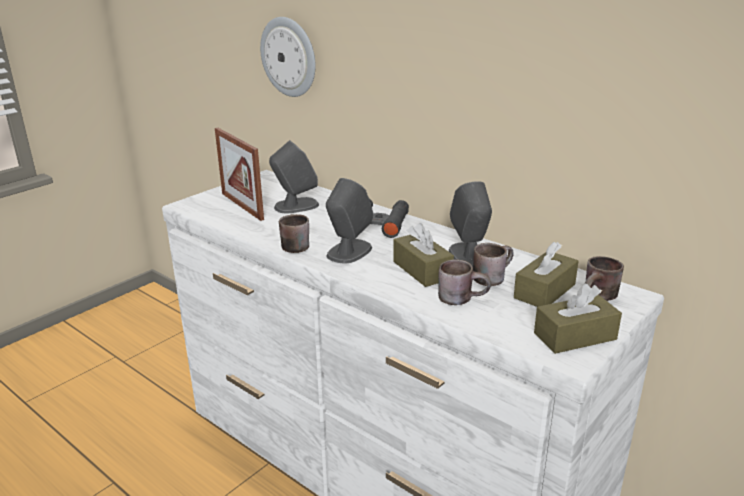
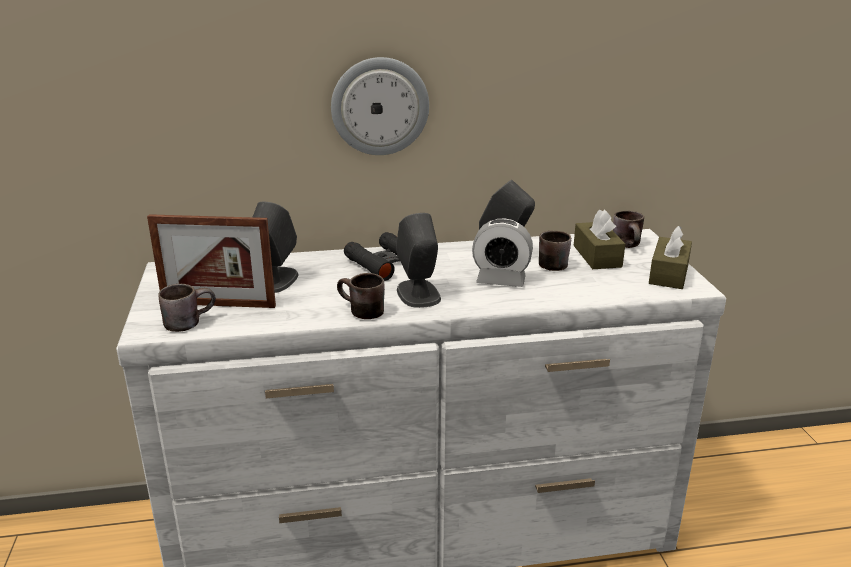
camera: 50 degrees left, 0 degrees up
wall clock [260,17,316,97] -> wall clock moved to [331,57,429,155]
brown tissue box [394,223,454,287] -> alarm clock [472,219,533,287]
brown mug [438,259,491,305] -> brown mug moved to [158,284,216,332]

